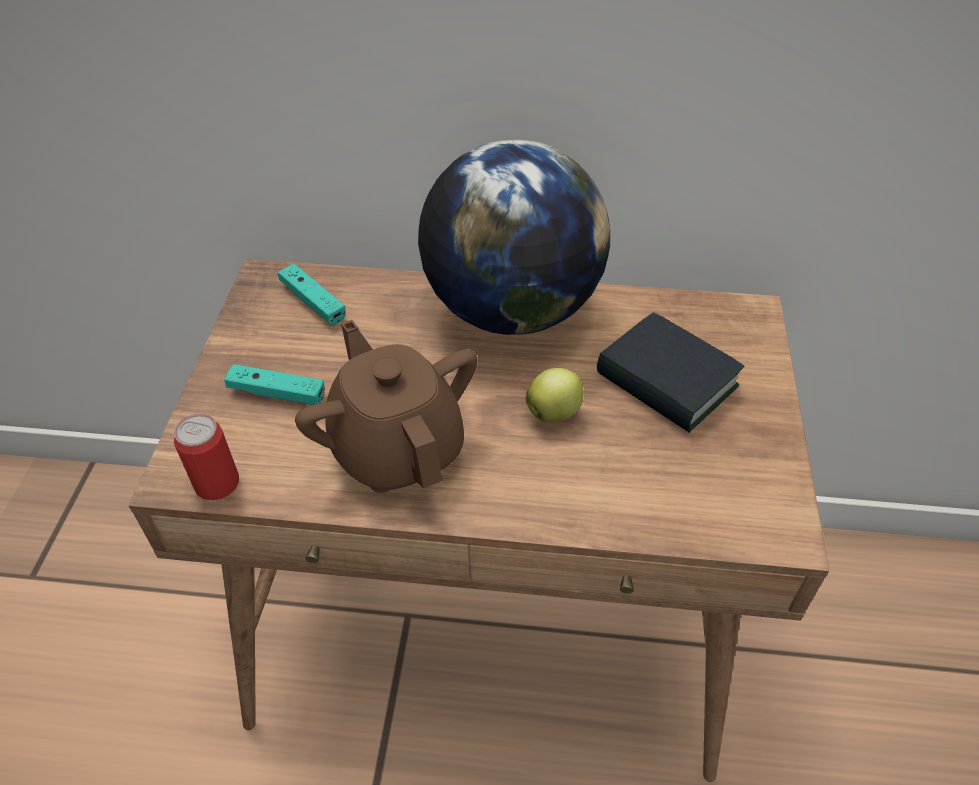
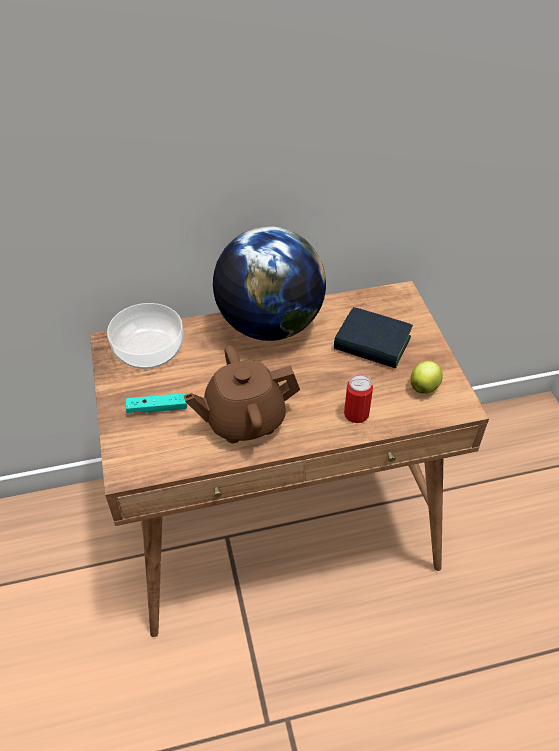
camera: 20 degrees left, 0 degrees up
can [174,414,239,500] -> can moved to [344,374,373,423]
turquoise game controller [278,264,346,325] -> bowl [107,303,183,369]
brown teapot [295,320,478,493] -> brown teapot turned 60 degrees counterclockwise [184,345,300,443]
apple [526,368,583,422] -> apple moved to [411,361,443,394]

